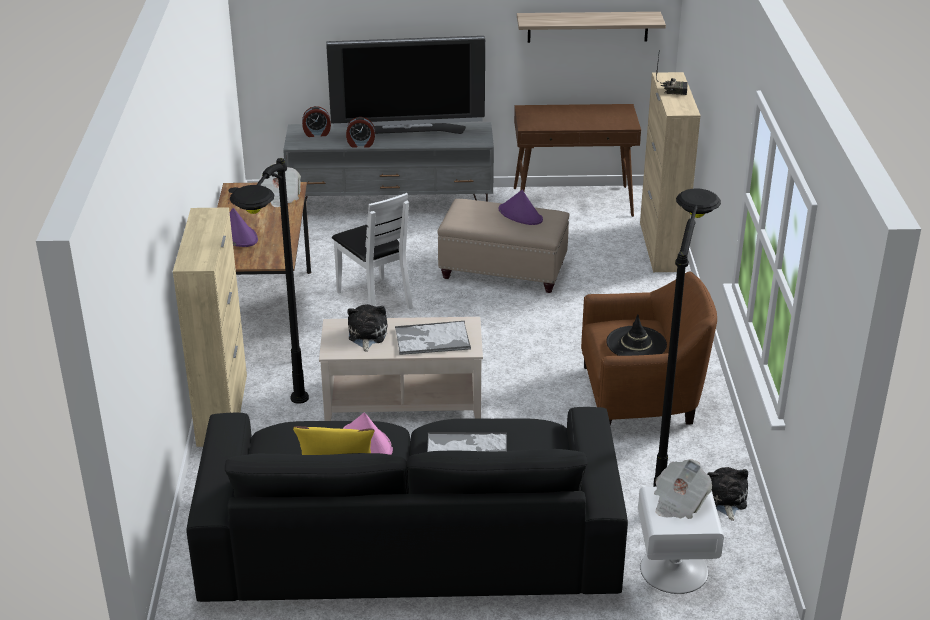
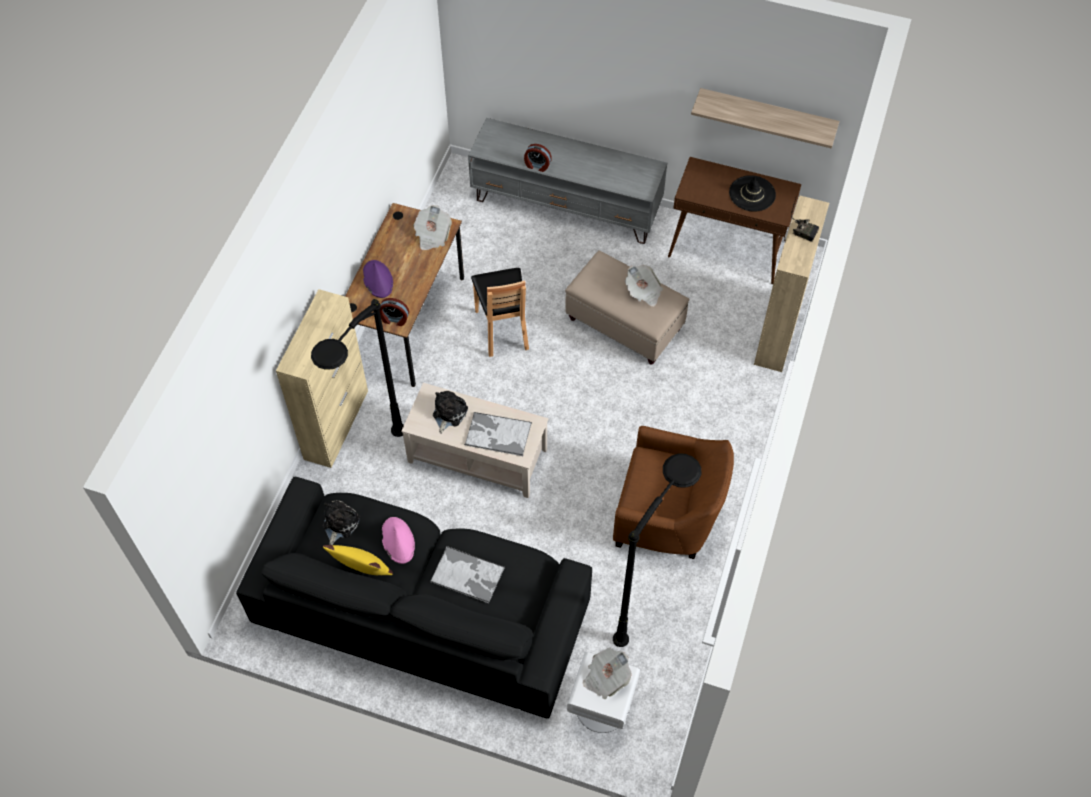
camera: 20 degrees right, 25 degrees up
alarm clock [302,106,331,137] -> alarm clock moved to [380,298,409,326]
television [326,36,485,134] -> none
white chair [332,193,413,309] -> brown chair [471,268,529,357]
purple hat [499,190,543,225] -> newspaper [625,265,663,307]
black hat [606,314,667,356] -> black hat moved to [729,175,776,212]
plush toy [707,467,748,521] -> plush toy moved to [323,500,360,545]

